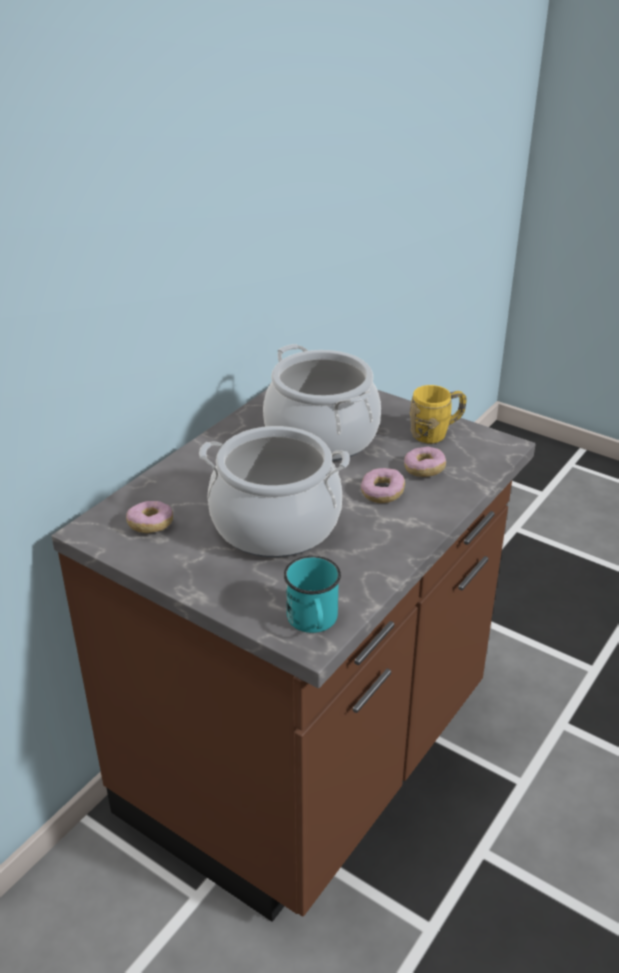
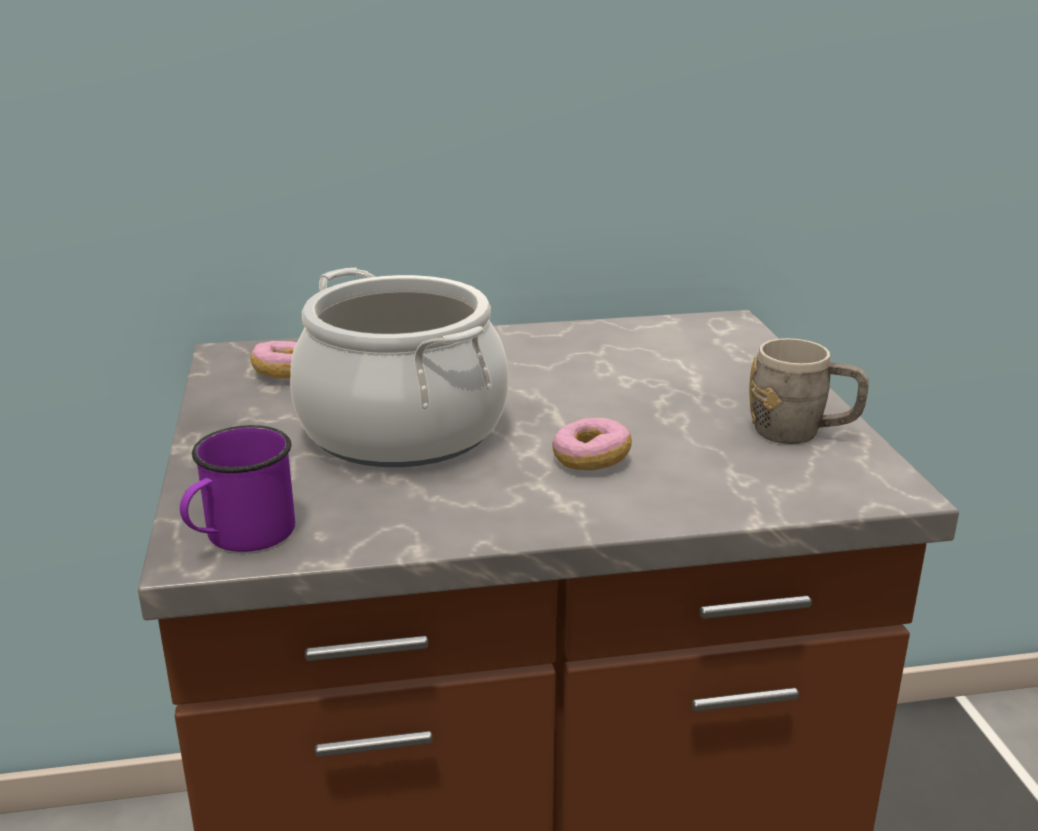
camera: 45 degrees right, 10 degrees down
cooking pot [263,344,381,461] -> none
turquoise mug [284,556,341,633] -> purple mug [180,425,295,552]
donut [404,447,446,477] -> none
yellow mug [410,385,467,443] -> grey mug [749,338,869,444]

